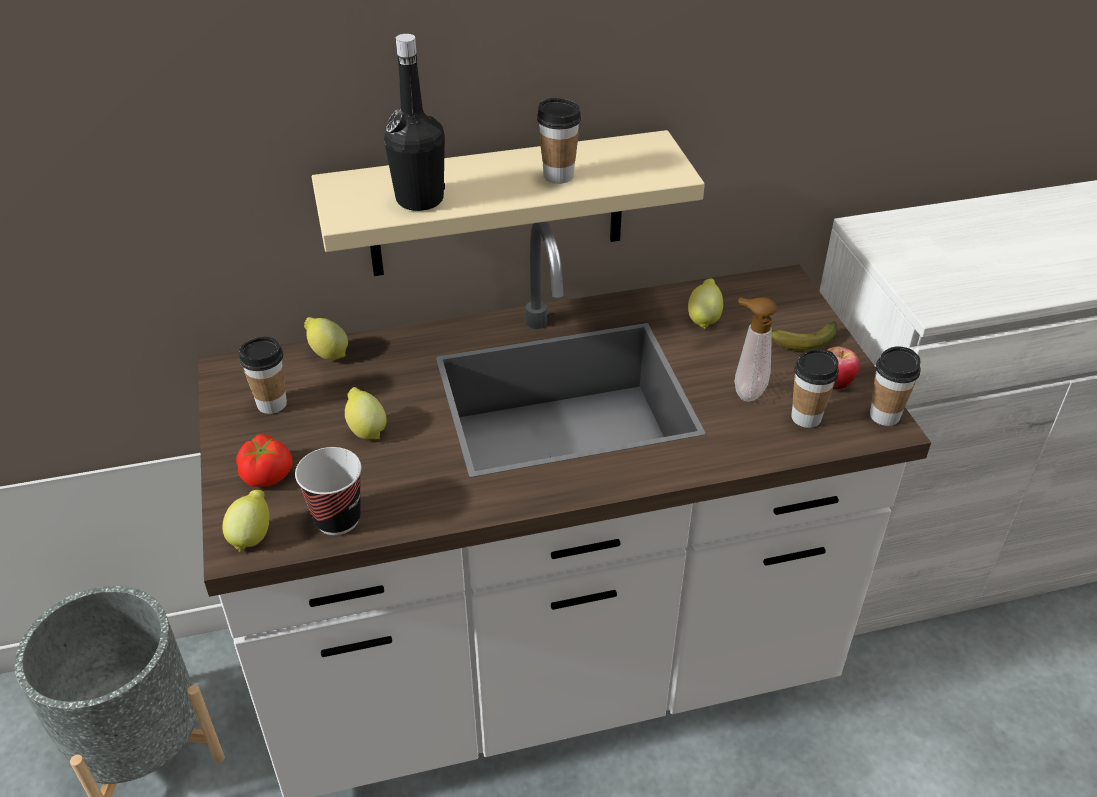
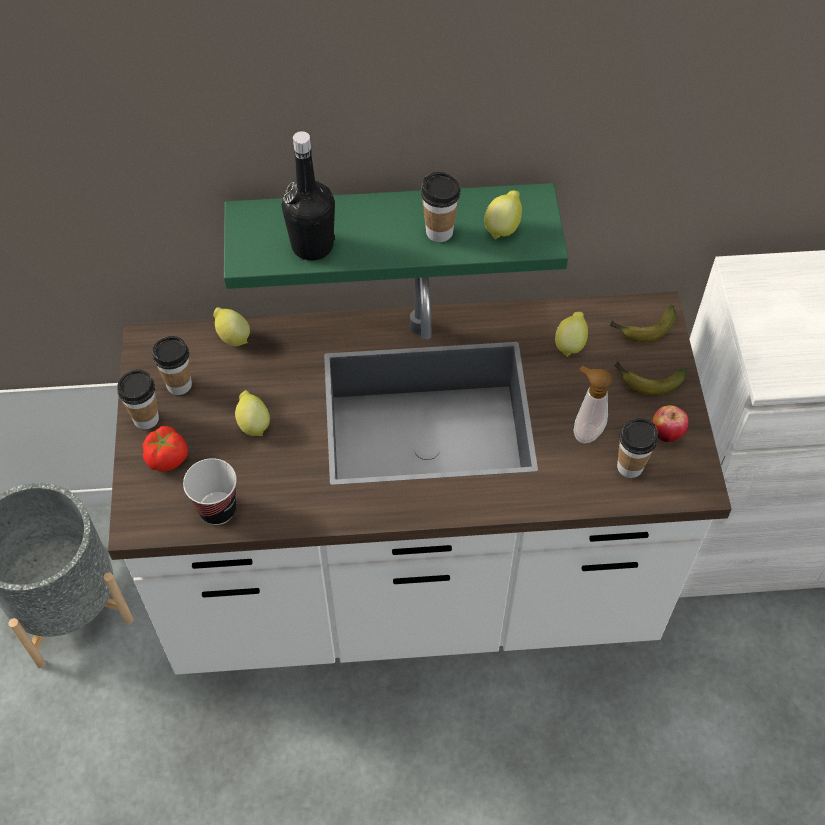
camera: 10 degrees right, 15 degrees up
lemon [222,490,269,552] -> lemon moved to [484,191,522,240]
beige shelf [312,130,705,276] -> green shelf [224,183,568,289]
cup [870,346,921,426] -> cup moved to [117,369,159,429]
none -> banana [609,305,676,342]

